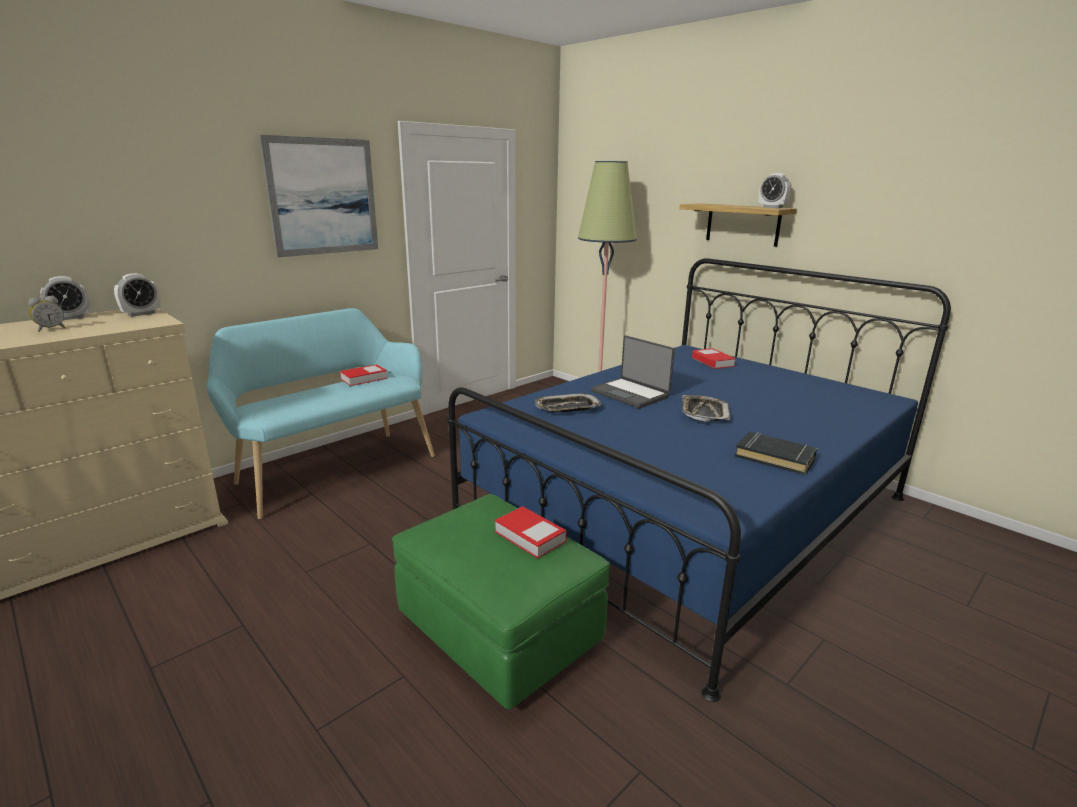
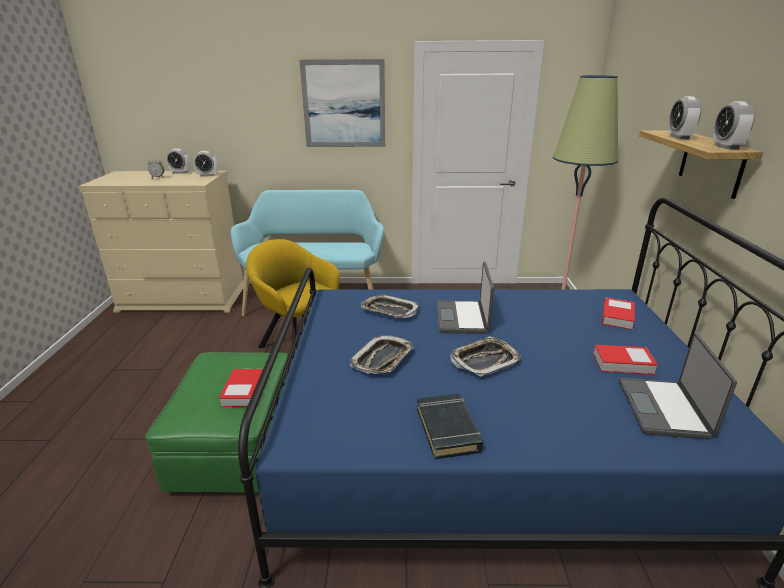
camera: 45 degrees right, 5 degrees up
book [340,364,388,386] -> book moved to [593,345,658,375]
none -> yellow armchair [246,239,340,356]
none -> tray [350,335,413,374]
none -> laptop [619,333,737,440]
none -> alarm clock [669,96,702,139]

